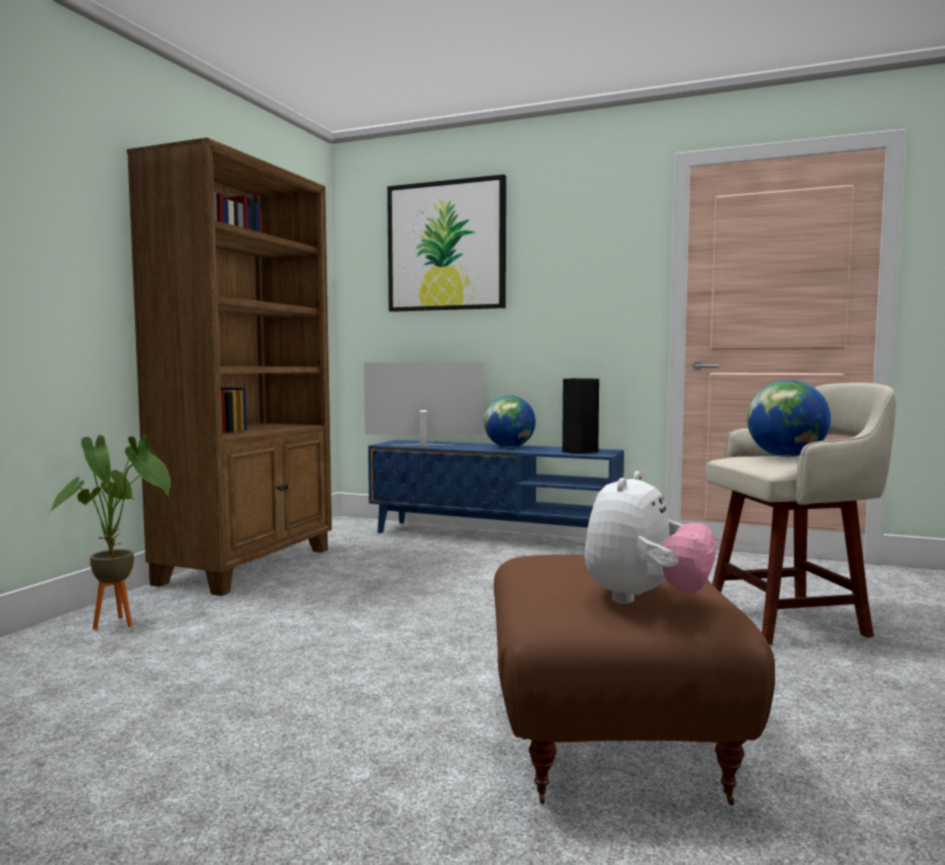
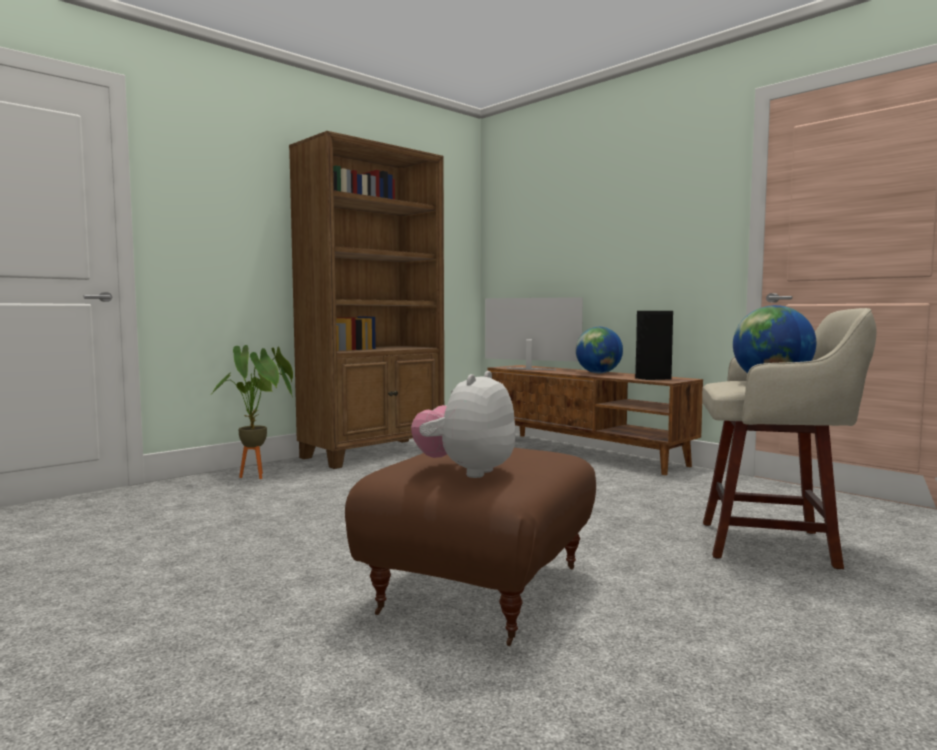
camera: 25 degrees right, 0 degrees up
blue tv stand [368,440,624,533] -> brown tv stand [488,365,703,475]
picture [387,174,506,312] -> none
plush toy [584,471,716,604] -> plush toy turned 150 degrees clockwise [411,371,516,478]

